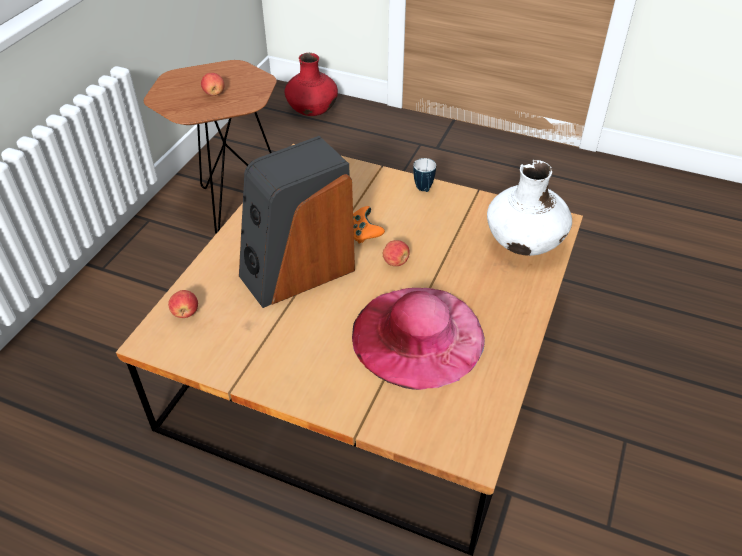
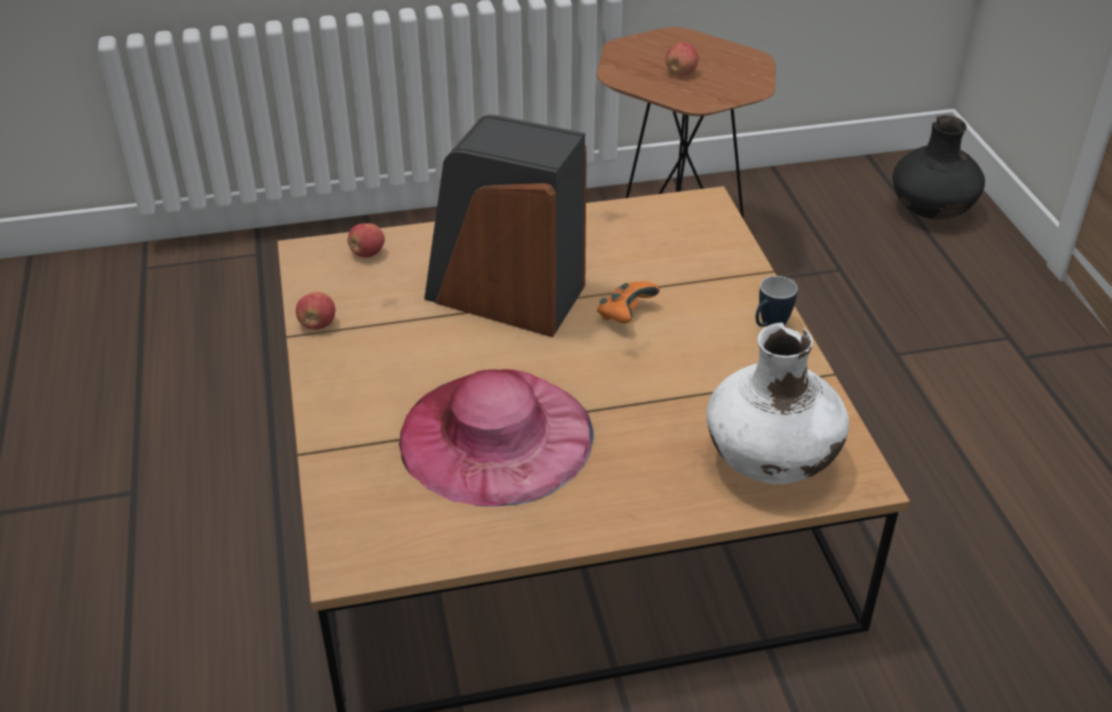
camera: 55 degrees right, 5 degrees down
red vase [285,53,338,116] -> black vase [893,115,985,220]
apple [383,240,410,266] -> apple moved to [296,292,335,330]

